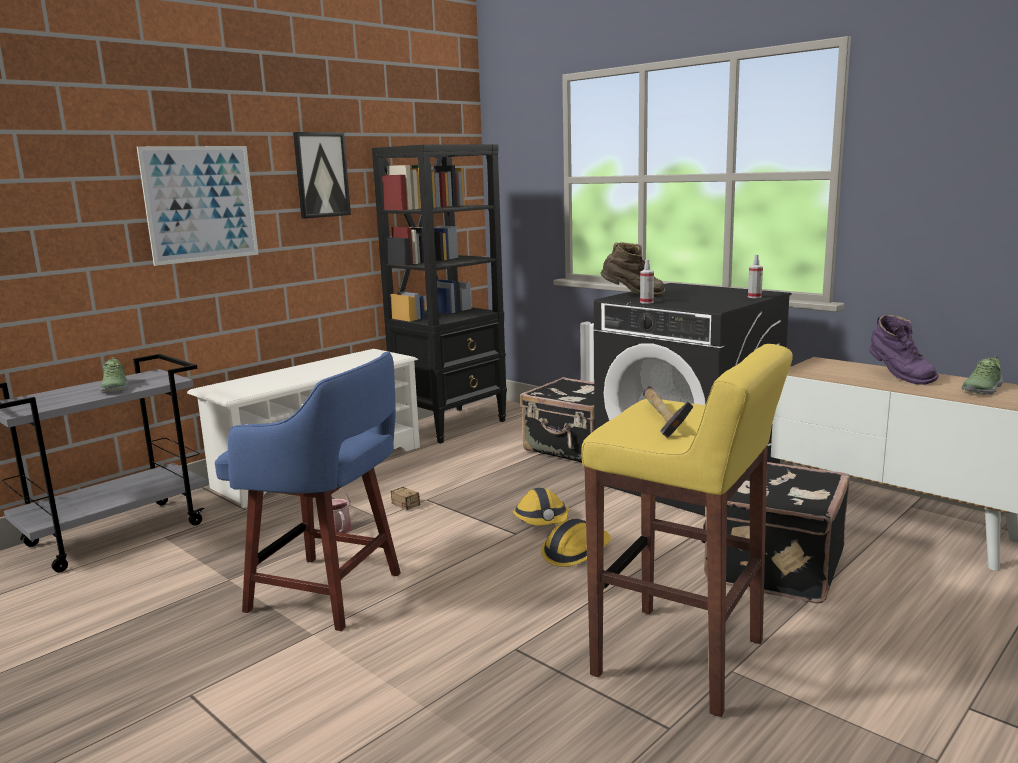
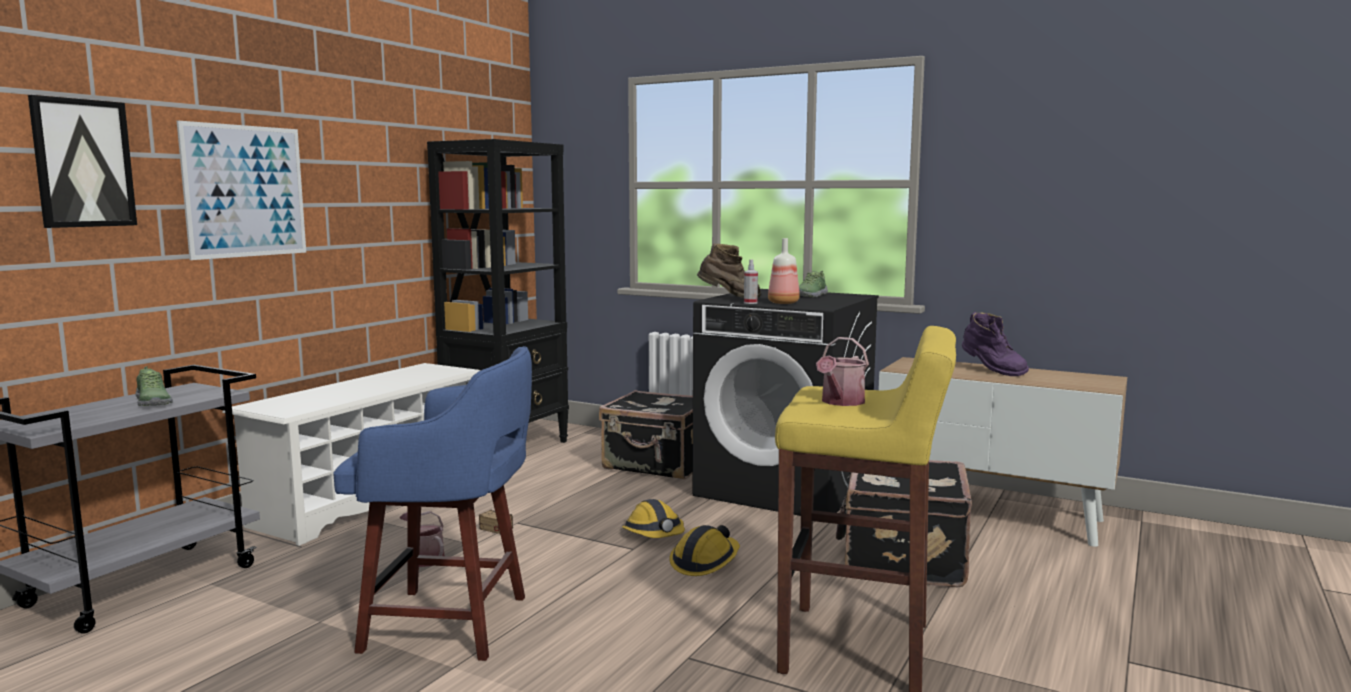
camera: 15 degrees left, 5 degrees down
picture [293,132,351,219] -> picture moved to [28,95,137,228]
hammer [643,386,694,438] -> watering can [816,337,869,406]
spray bottle [748,255,763,298] -> none
shoe [961,356,1003,395] -> shoe moved to [799,271,828,297]
none -> bottle [768,238,800,304]

